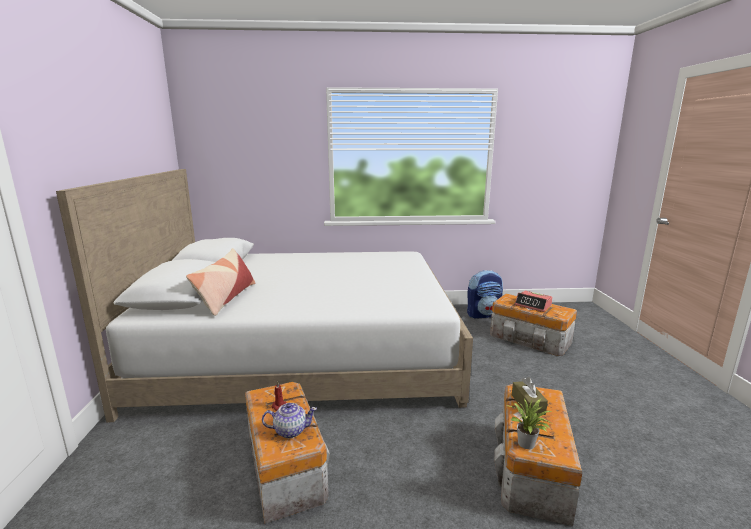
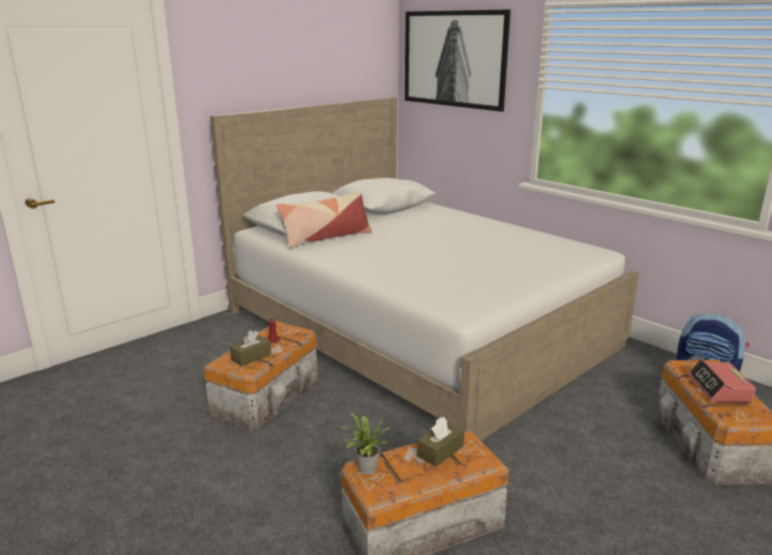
camera: 50 degrees right, 5 degrees up
teapot [262,403,317,438] -> brown tissue box [230,330,271,367]
none -> picture [405,9,511,112]

